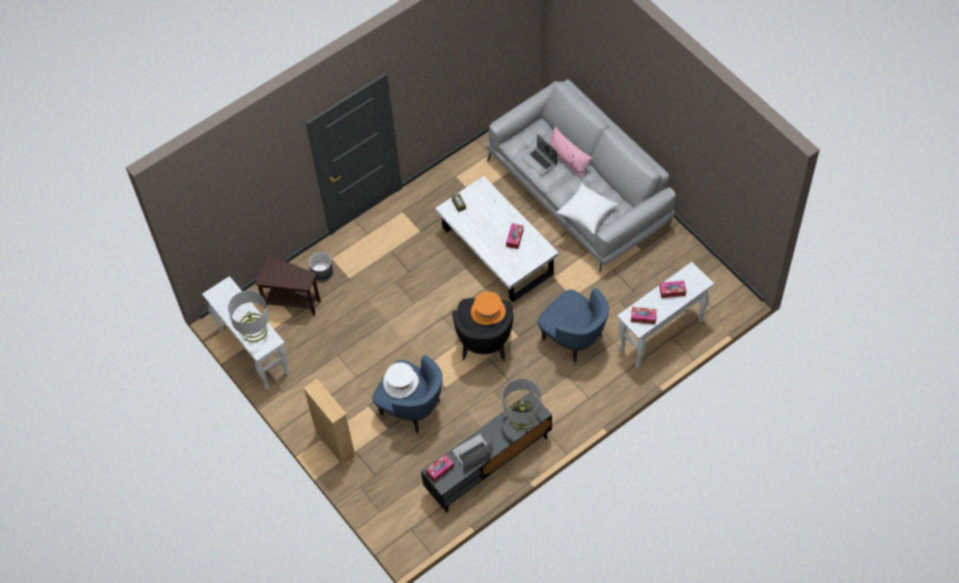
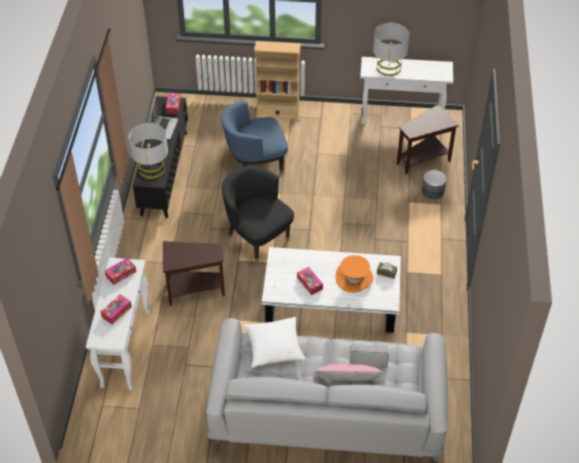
camera: 130 degrees right, 10 degrees down
white hat [383,362,419,399] -> none
orange hat [471,291,506,325] -> orange hat moved to [335,255,373,293]
blue armchair [538,288,609,365] -> brown side table [163,241,225,306]

